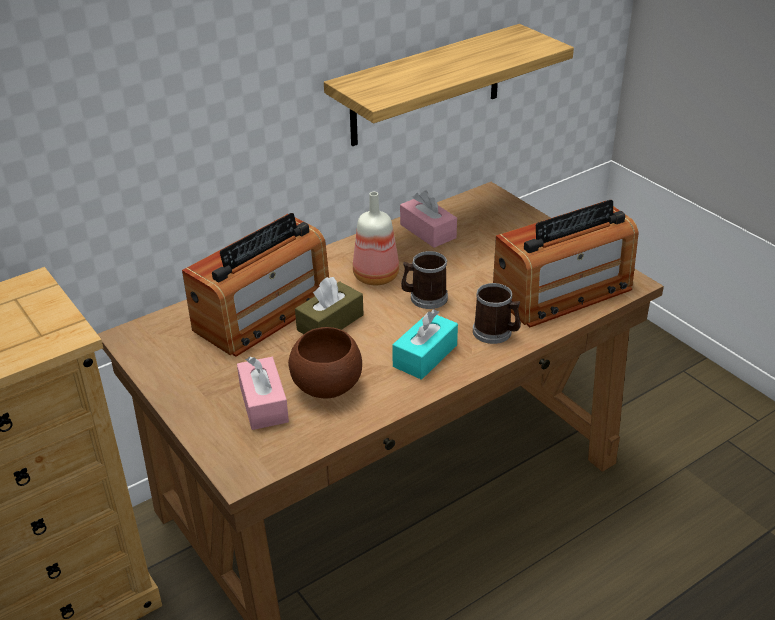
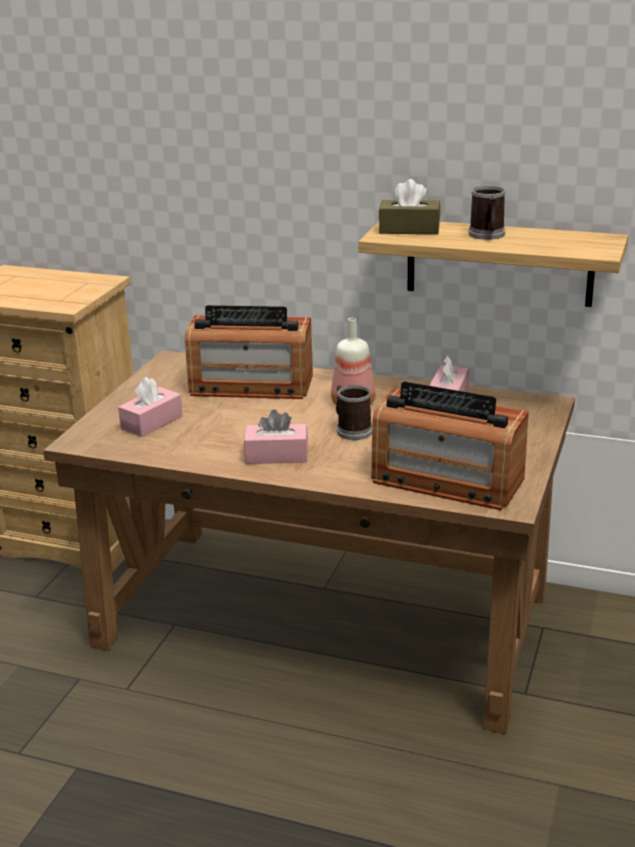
camera: 55 degrees right, 10 degrees down
brown bowl [288,327,362,399] -> none
brown tissue box [295,277,364,334] -> brown tissue box moved to [379,179,440,234]
turquoise tissue box [392,309,458,380] -> pink tissue box [244,409,308,464]
mug [473,283,521,344] -> mug moved to [468,186,505,240]

